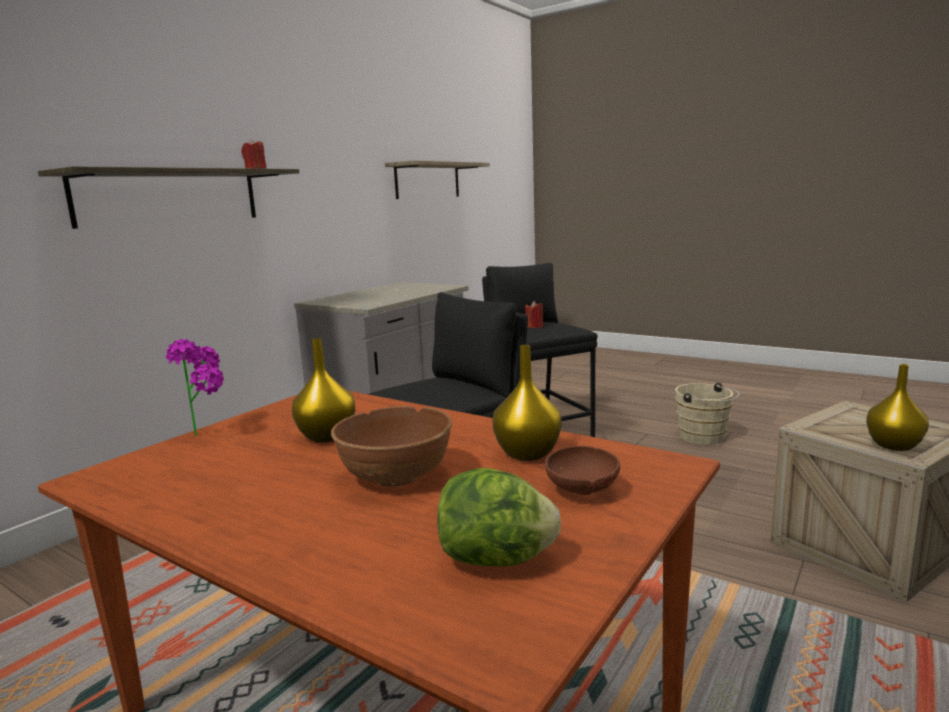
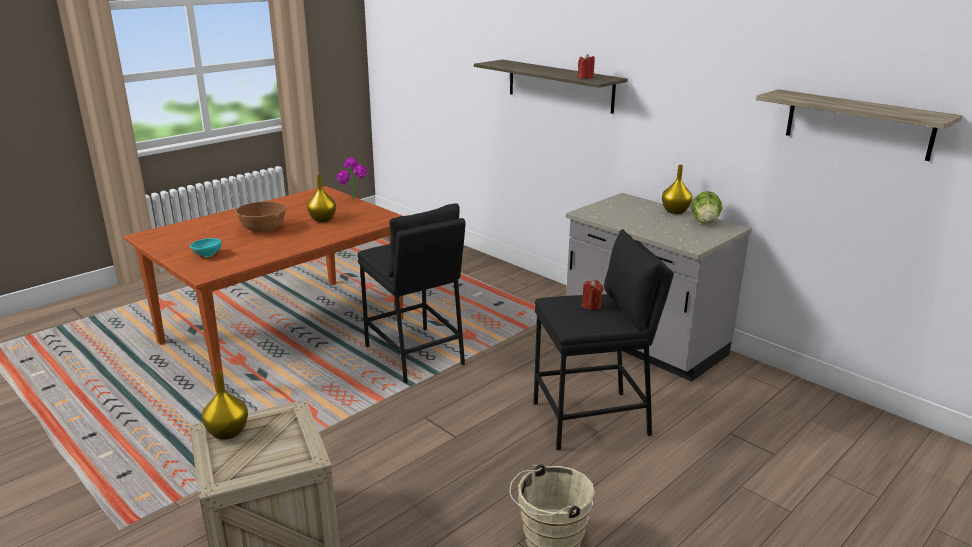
camera: 100 degrees right, 10 degrees up
lettuce [437,468,561,566] -> lettuce moved to [692,191,722,224]
yellow vase [493,345,562,461] -> yellow vase moved to [662,165,692,214]
brown bowl [545,446,620,495] -> turquoise bowl [190,238,222,257]

